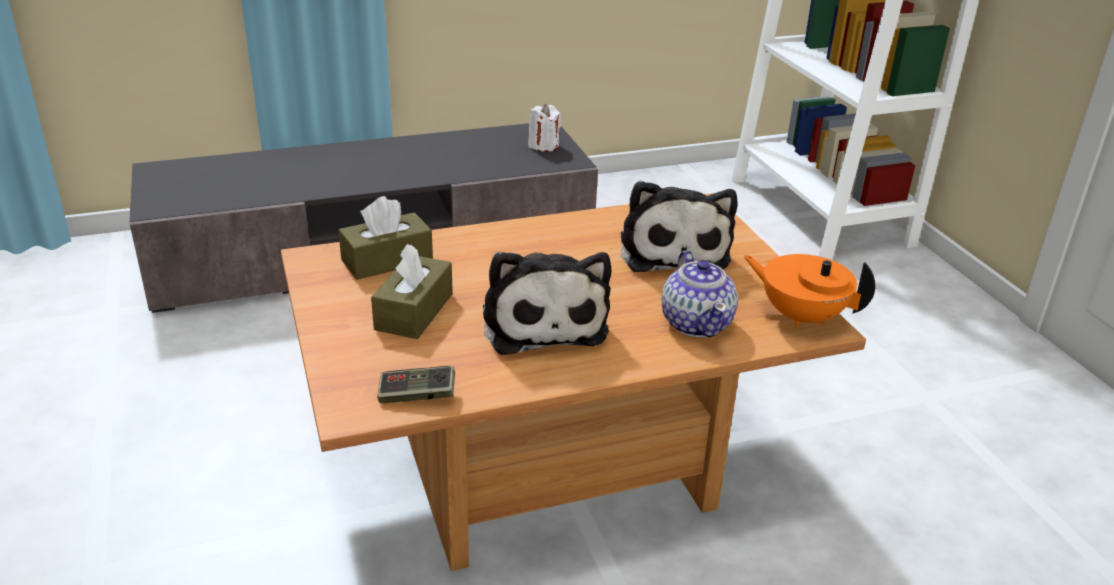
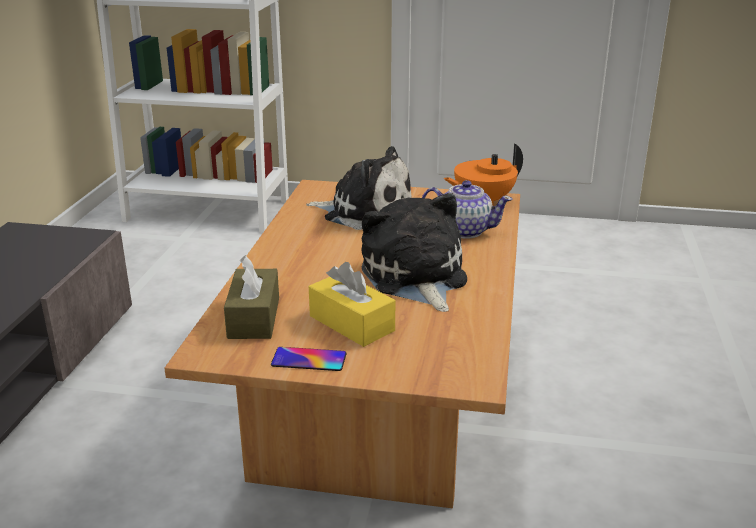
camera: 60 degrees left, 5 degrees down
brown tissue box [371,244,453,339] -> yellow tissue box [309,262,395,347]
game controller [377,366,455,404] -> none
plush toy [483,251,611,355] -> plush toy turned 120 degrees counterclockwise [361,193,467,312]
white candle [528,104,562,152] -> none
none -> phone [271,347,347,371]

